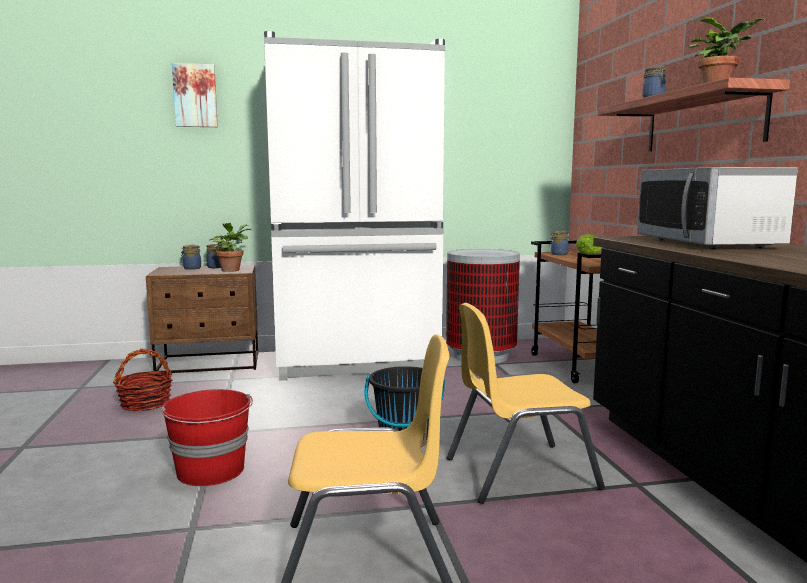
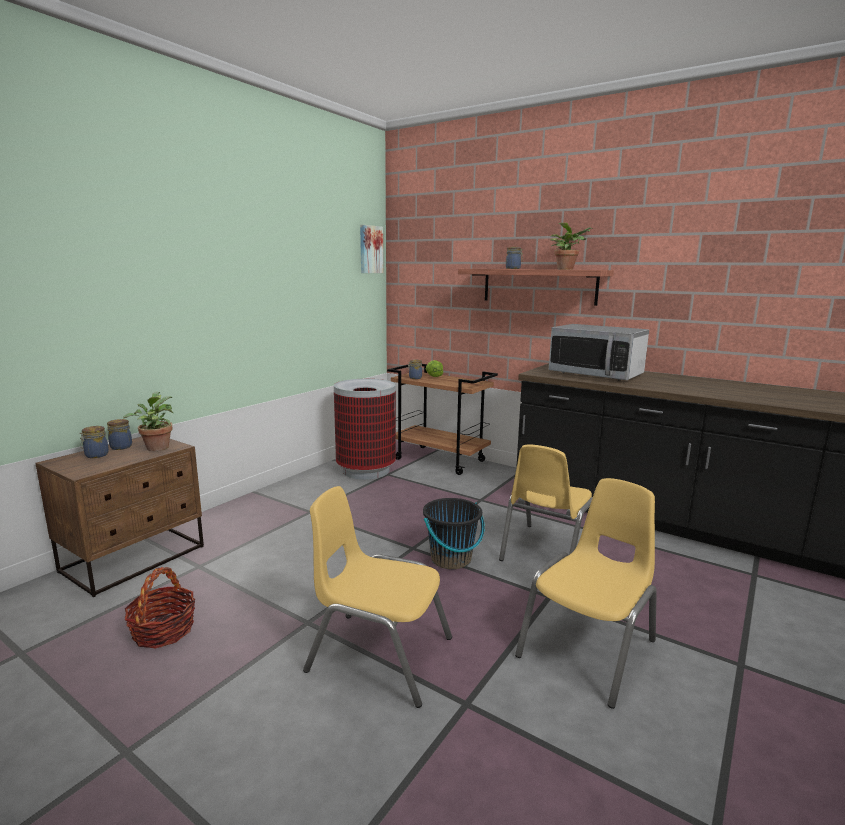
camera: 45 degrees left, 5 degrees up
red bucket [161,389,253,486] -> yellow chair [303,486,452,708]
picture [172,63,218,127] -> picture moved to [360,225,383,273]
white fridge [264,31,445,381] -> none

